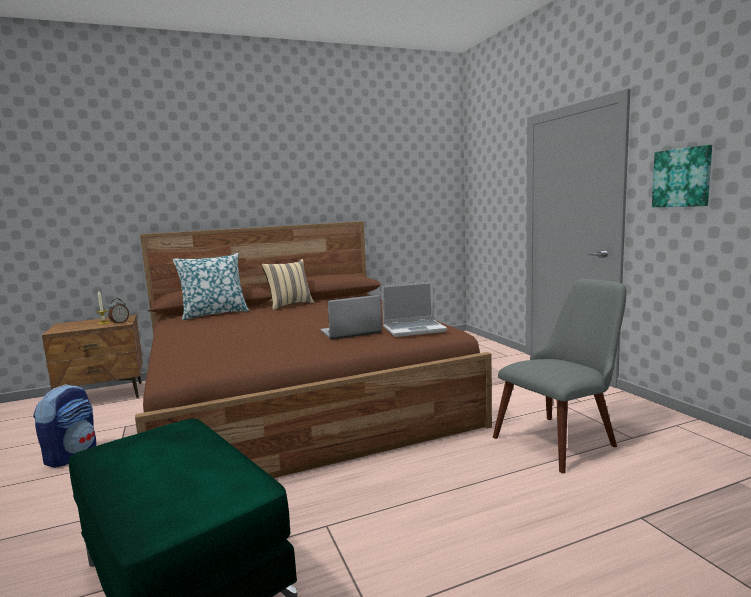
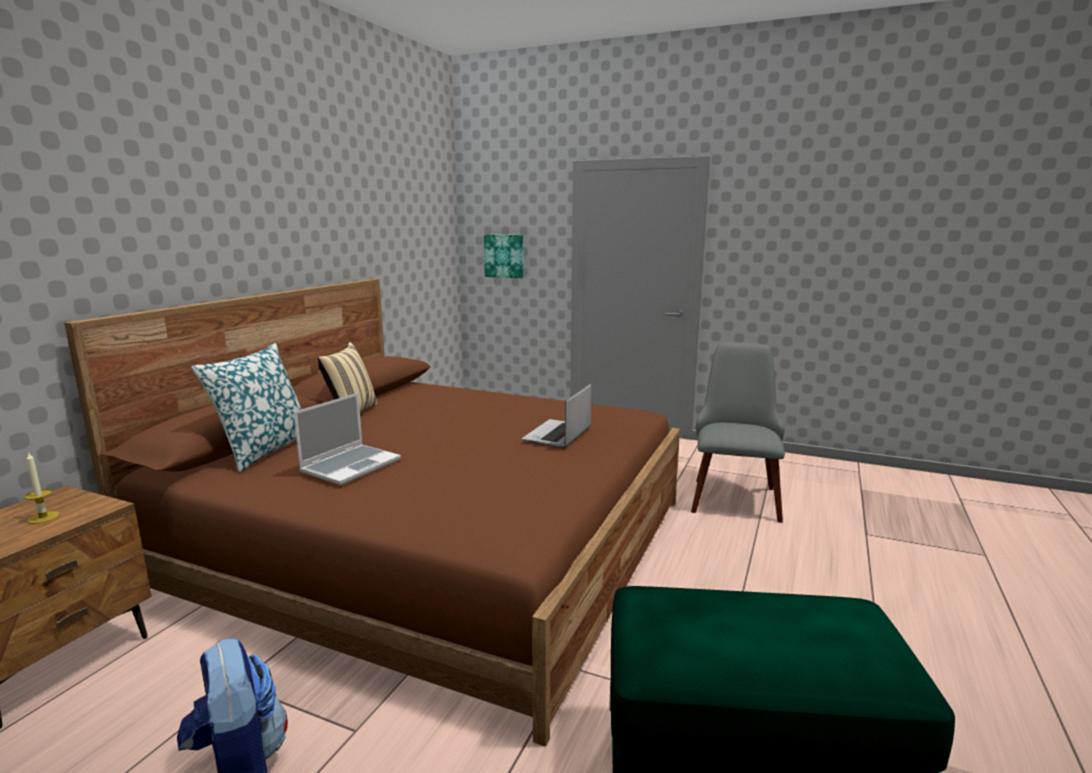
camera: 45 degrees left, 5 degrees up
alarm clock [108,298,129,324] -> none
laptop [381,282,447,337] -> laptop moved to [294,393,401,485]
picture [652,145,712,207] -> picture moved to [484,234,524,278]

